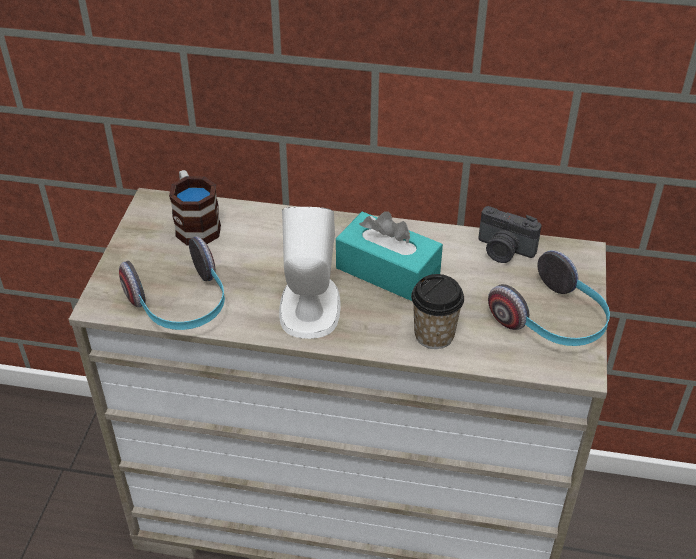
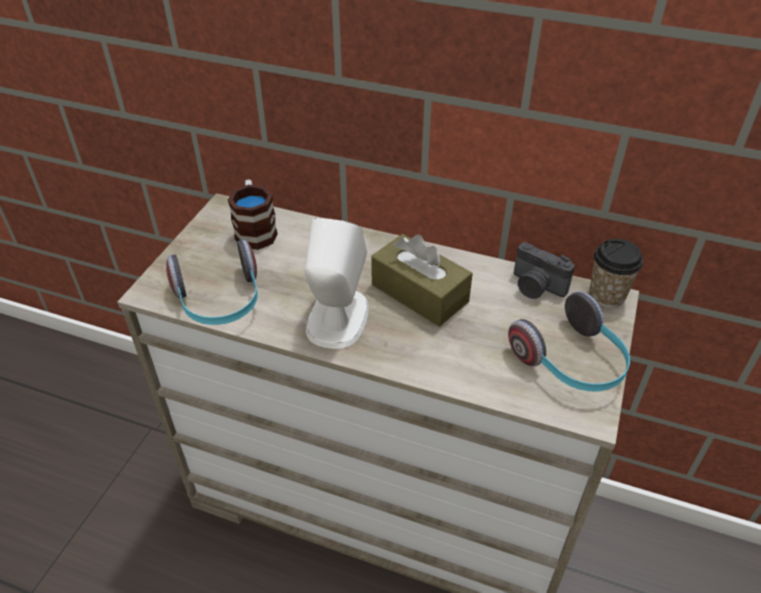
camera: 10 degrees right, 0 degrees up
turquoise tissue box [336,211,443,301] -> brown tissue box [371,234,473,327]
cup [411,274,464,349] -> cup moved to [589,239,643,308]

